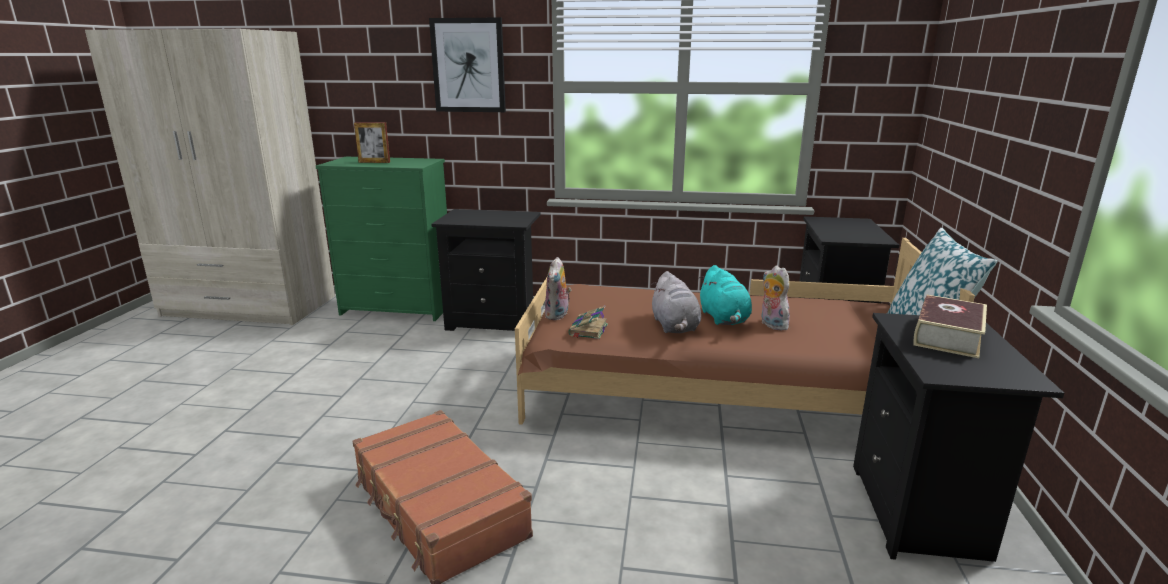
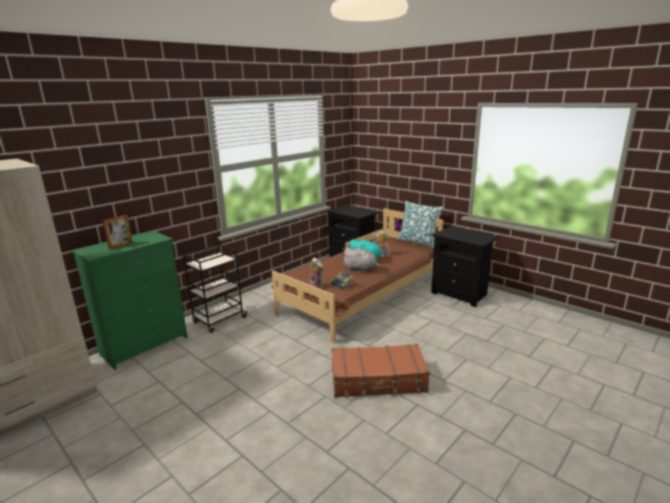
camera: 55 degrees left, 0 degrees up
picture [429,18,506,112] -> none
black nightstand [431,209,541,331] -> black cart [183,244,248,333]
book [914,295,987,358] -> none

